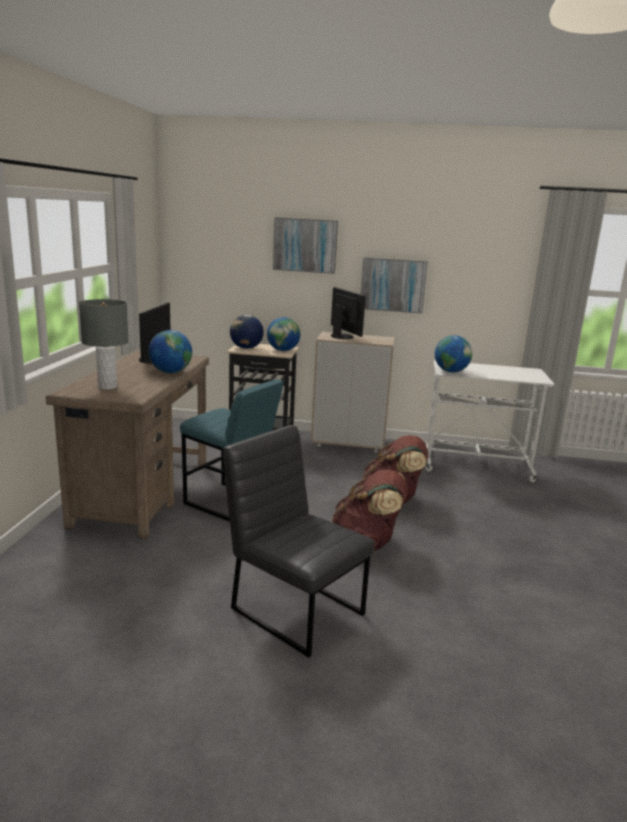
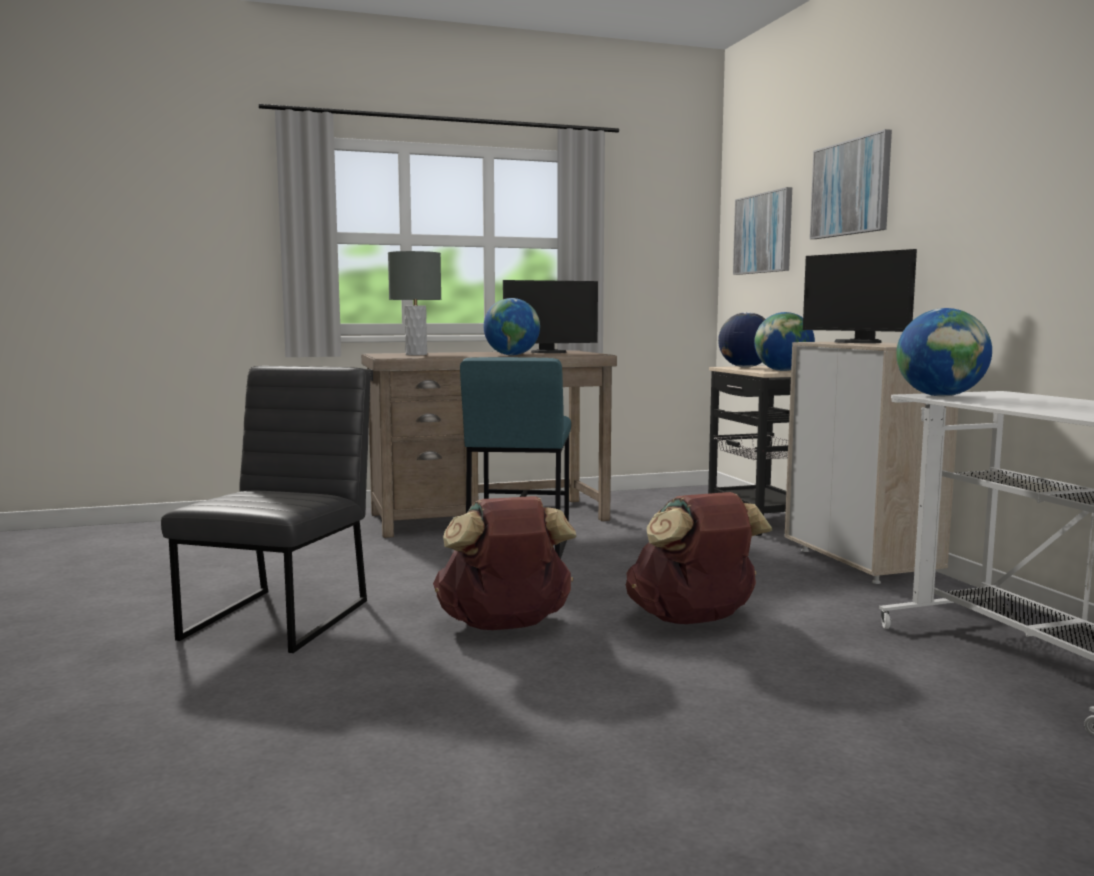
camera: 65 degrees right, 10 degrees down
monitor [331,287,366,339] -> monitor turned 105 degrees clockwise [803,249,917,343]
picture [361,257,428,314] -> picture moved to [733,187,792,275]

